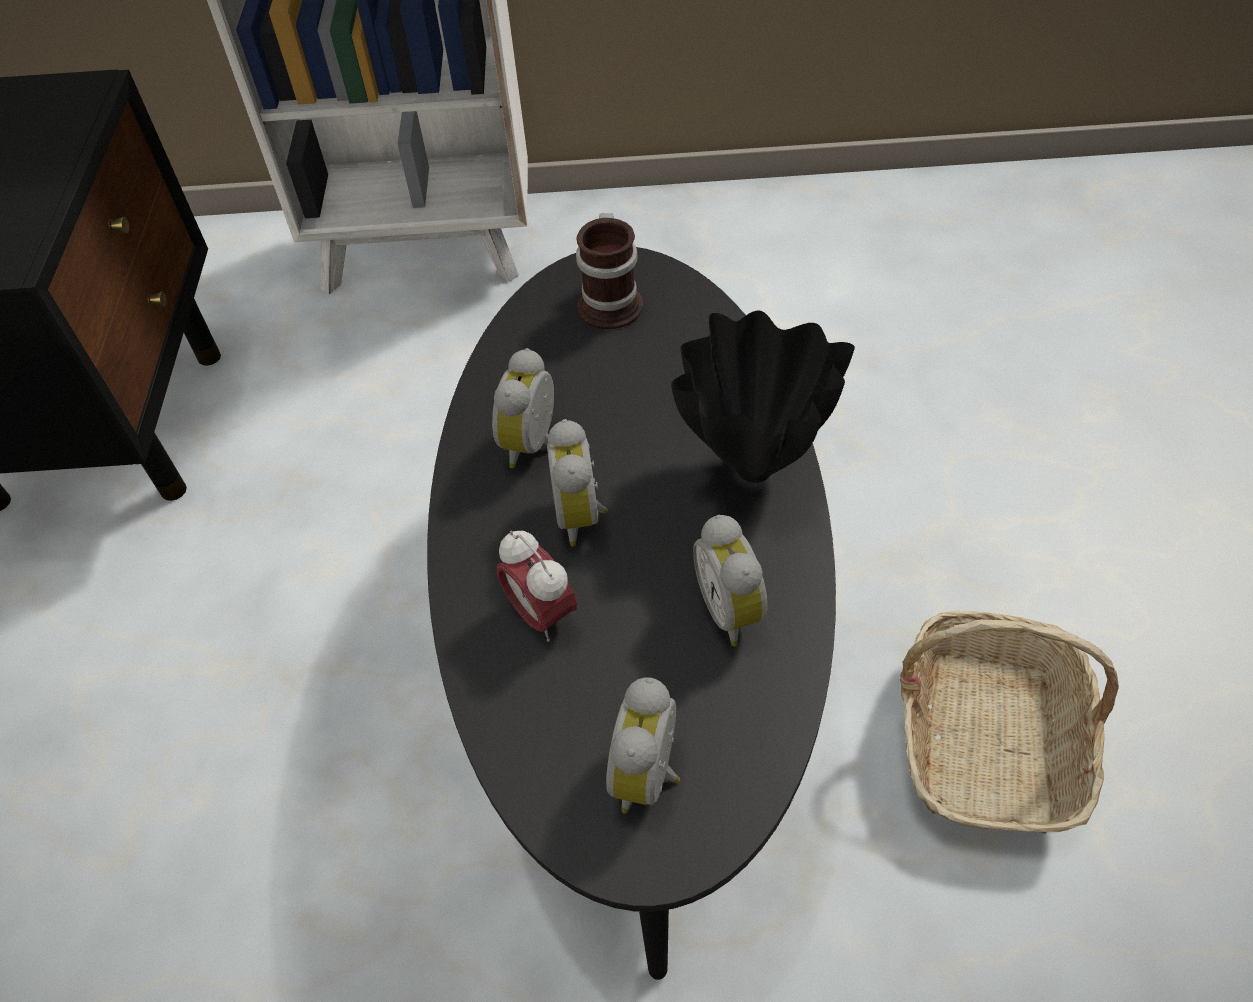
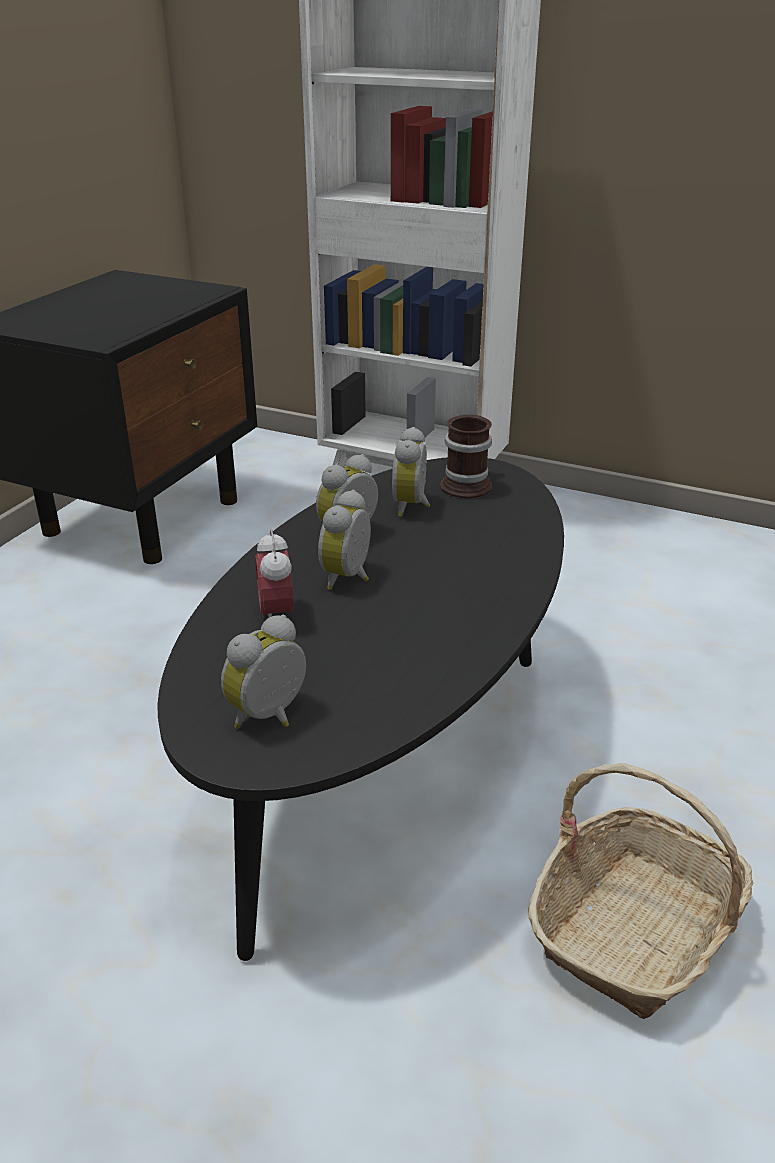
camera: 25 degrees right, 20 degrees down
black vase [671,310,855,483] -> none
alarm clock [693,515,768,646] -> alarm clock moved to [392,427,431,517]

